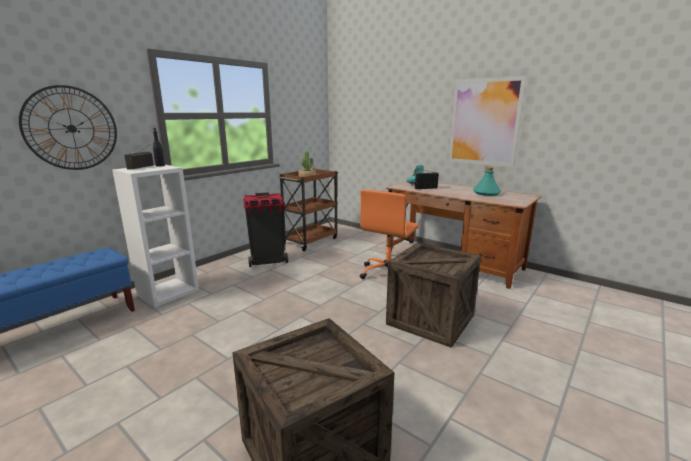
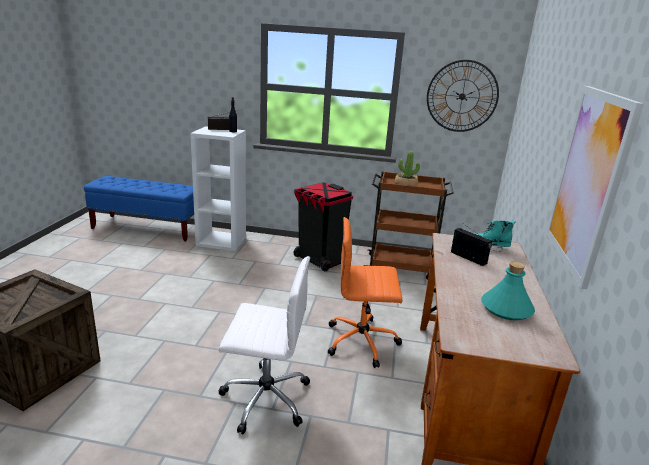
camera: 60 degrees right, 5 degrees up
wall clock [19,85,117,170] -> wall clock moved to [427,60,499,132]
crate [386,242,481,348] -> white office chair [219,256,310,435]

